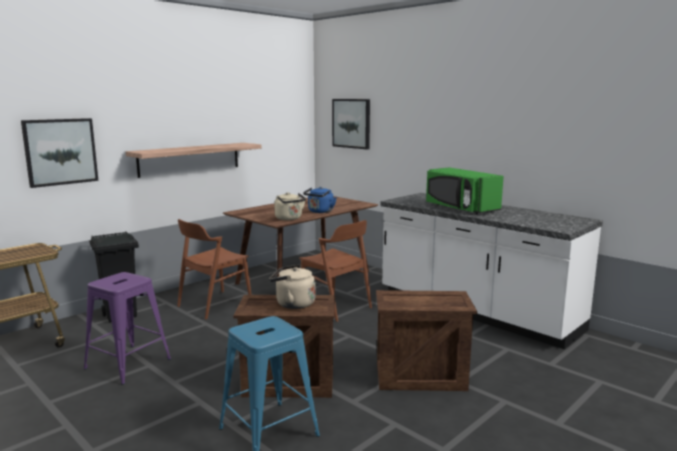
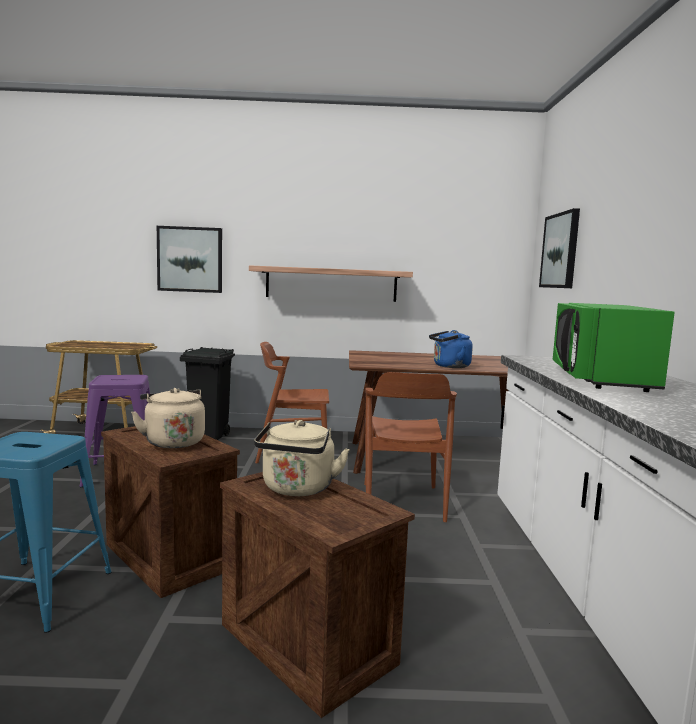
camera: 45 degrees right, 5 degrees down
beige kettle [274,192,306,220] -> beige kettle moved to [254,420,350,496]

